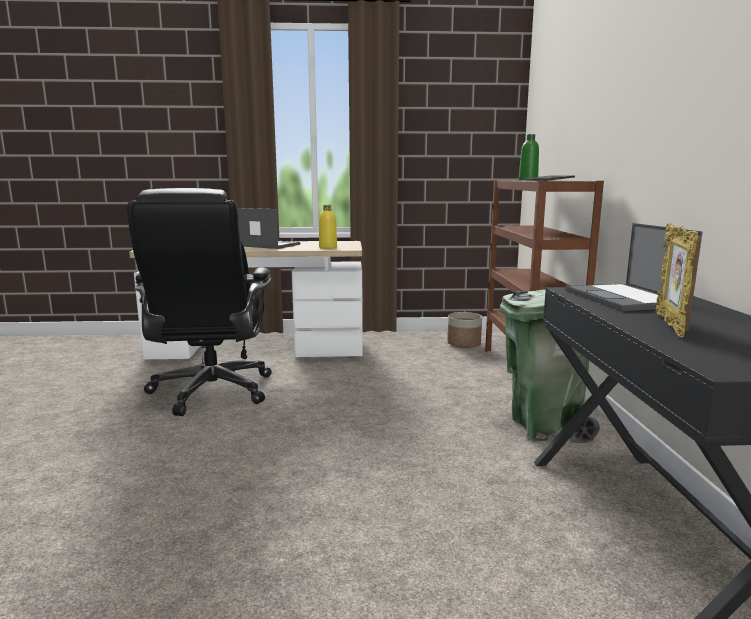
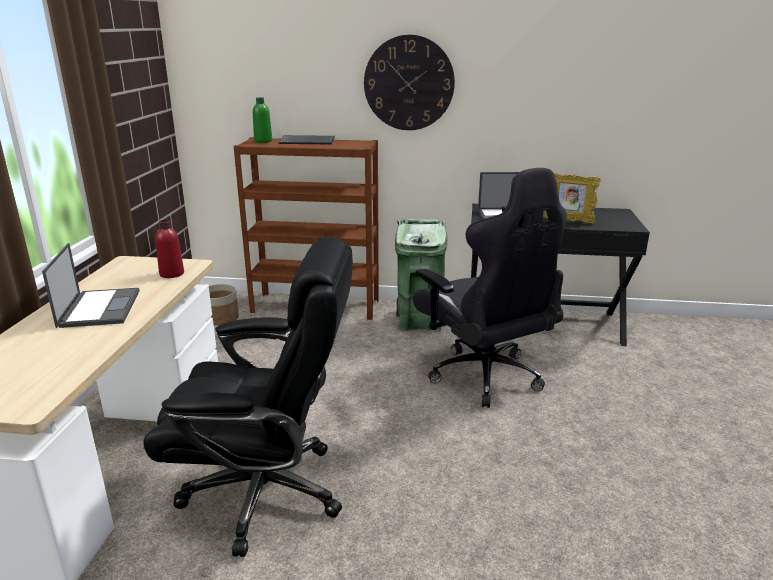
camera: 80 degrees left, 10 degrees up
laptop [237,208,300,249] -> laptop turned 135 degrees clockwise [42,243,140,328]
yellow bottle [319,205,337,249] -> red bottle [155,220,184,278]
none -> wall clock [364,35,455,130]
none -> black office chair [412,168,567,408]

